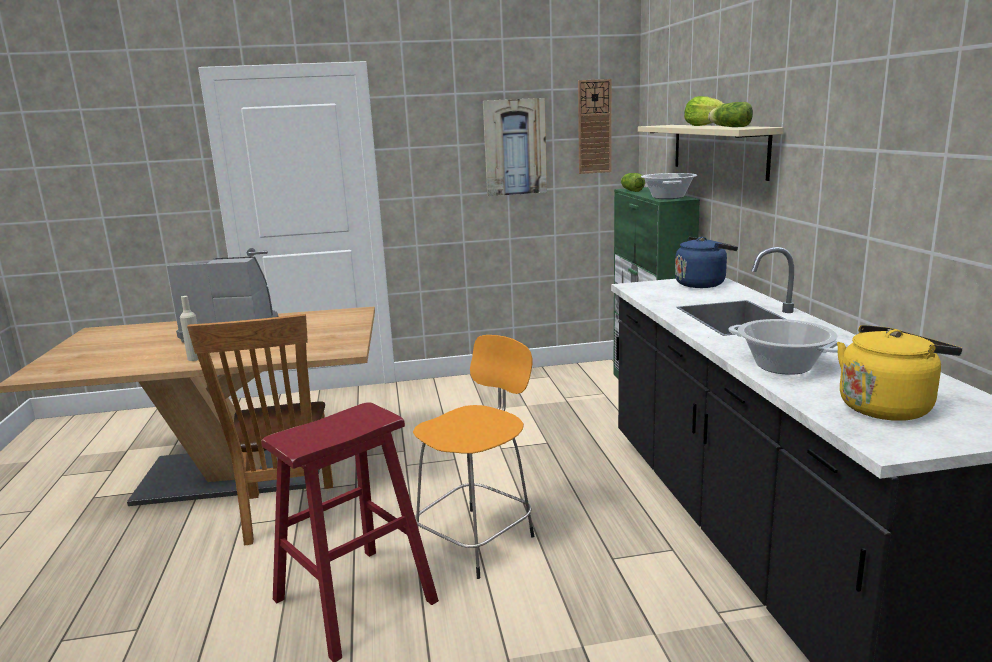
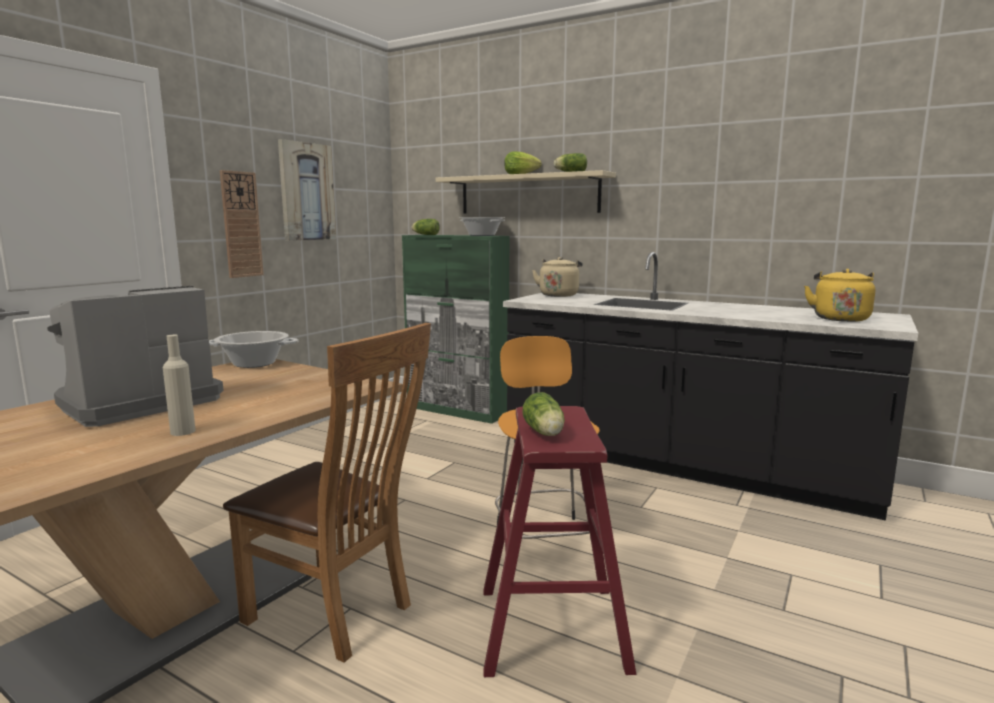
camera: 50 degrees left, 5 degrees down
wall clock [578,79,612,174] -> wall clock moved to [220,170,264,278]
blue kettle [675,237,738,288] -> beige kettle [532,257,583,297]
cooking pot [728,319,849,375] -> cooking pot moved to [209,331,299,368]
none -> lettuce [523,392,565,436]

